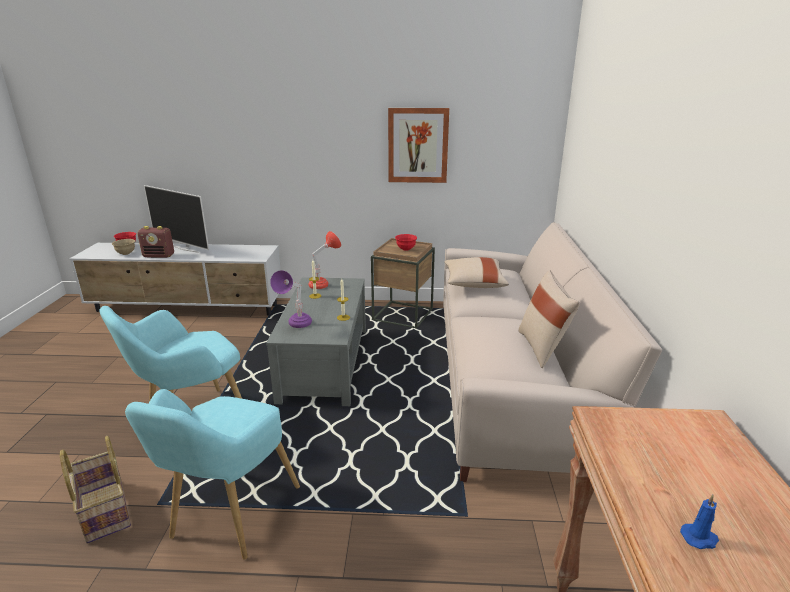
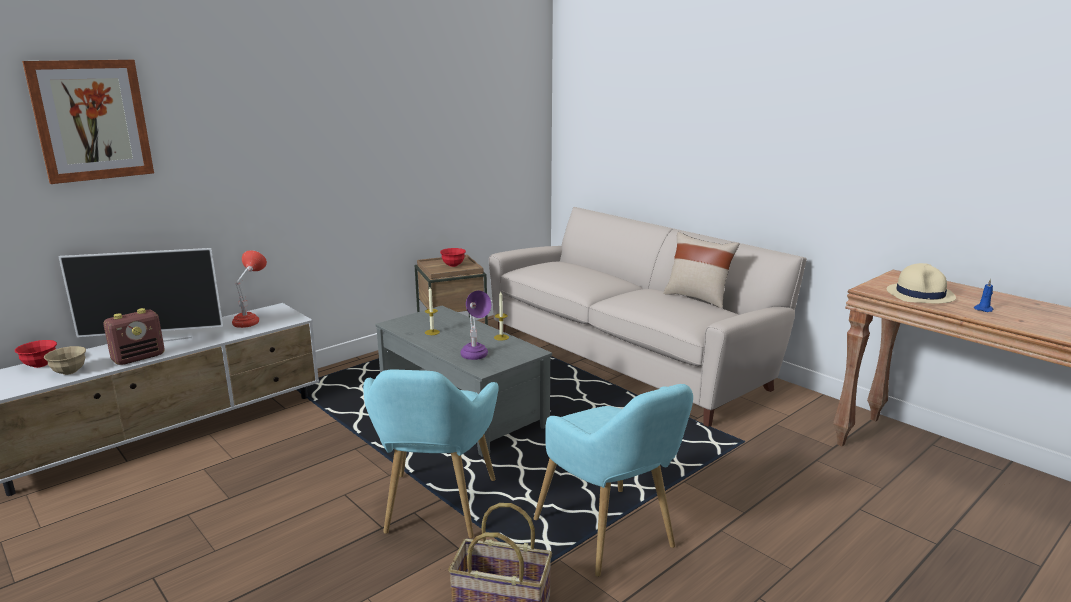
camera: 45 degrees left, 5 degrees down
red table lamp [308,231,341,289] -> red table lamp moved to [232,250,267,328]
picture [388,108,449,183] -> picture moved to [22,60,154,184]
beige pillow [444,257,509,288] -> none
none -> beige hat [887,263,956,304]

